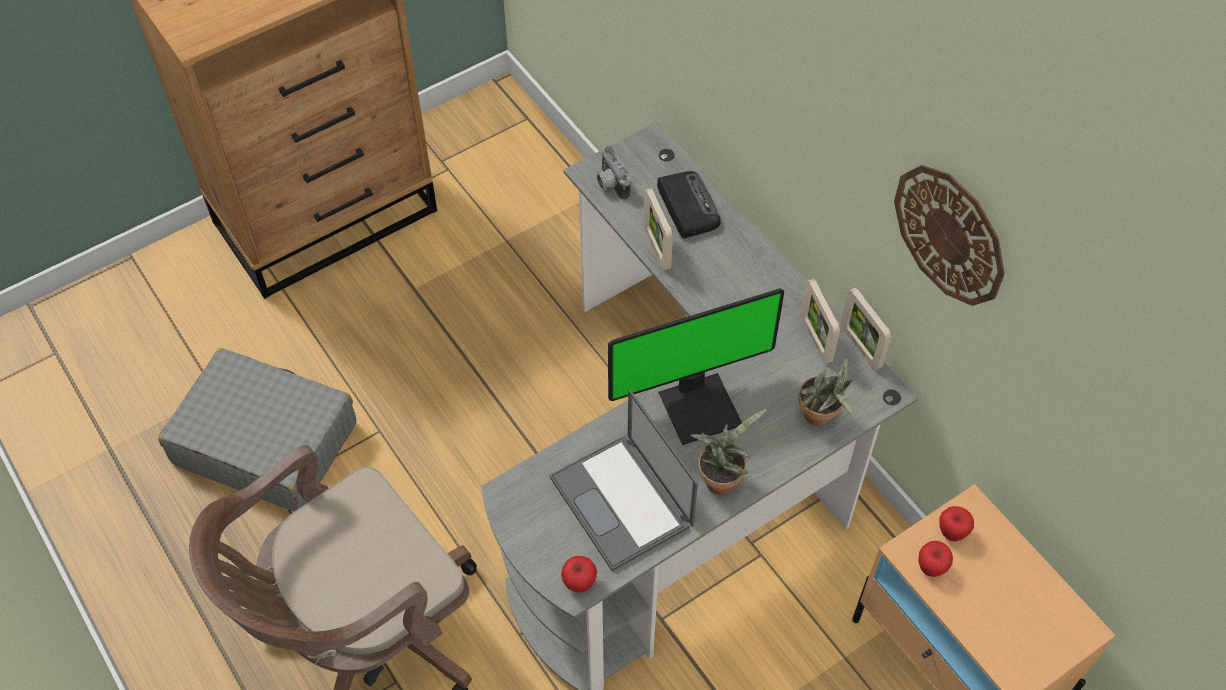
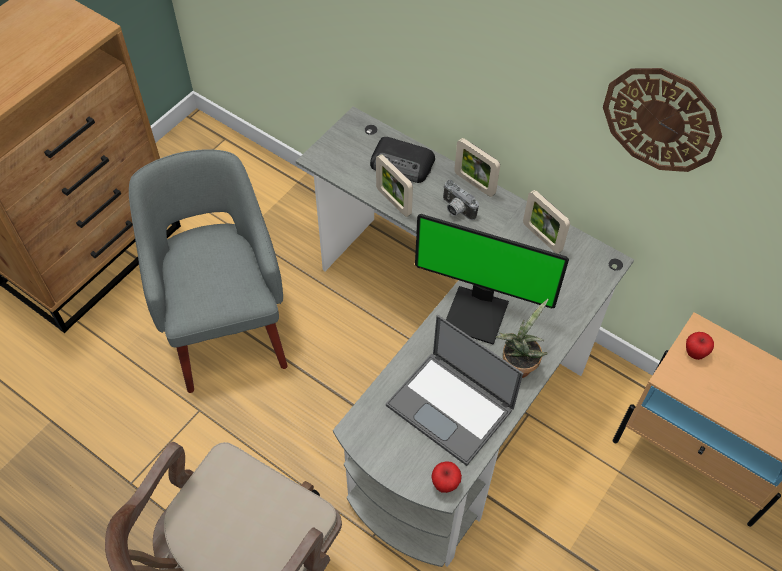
camera: 20 degrees left, 0 degrees up
grey suitcase [158,348,357,512] -> none
camera [597,146,631,200] -> camera moved to [443,179,479,220]
monitor [608,288,784,445] -> monitor turned 60 degrees clockwise [415,214,569,344]
radio [657,171,721,239] -> radio turned 150 degrees clockwise [370,137,435,183]
potted plant [798,356,855,426] -> none
picture frame [841,288,891,371] -> picture frame moved to [454,138,500,197]
apple [918,541,953,577] -> none
none -> grey armchair [129,149,288,393]

